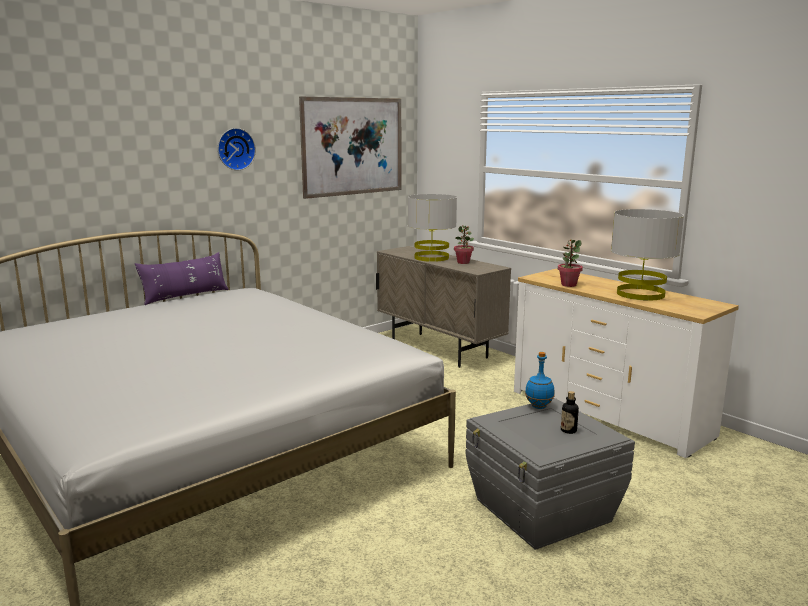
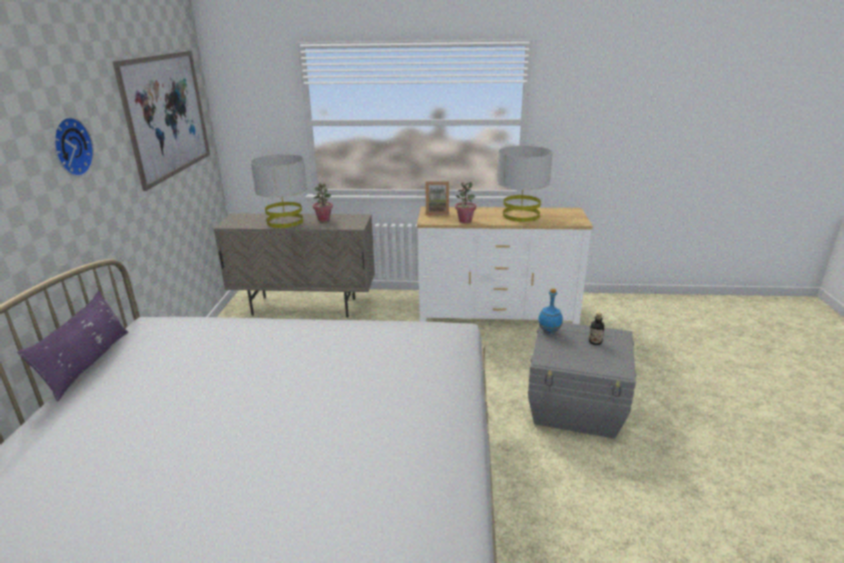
camera: 45 degrees left, 10 degrees up
none -> picture frame [426,181,449,215]

